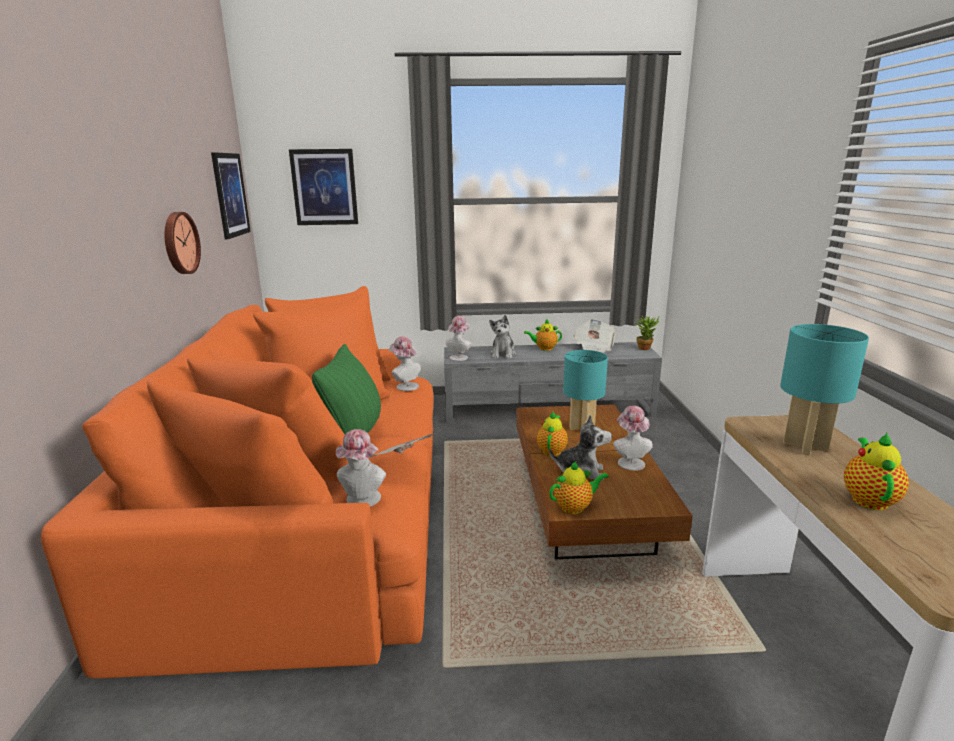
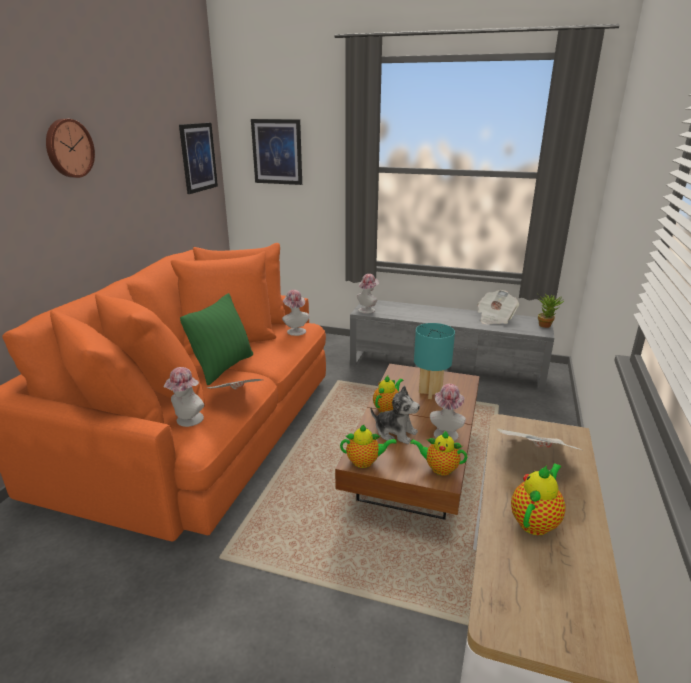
camera: 20 degrees right, 5 degrees up
wall clock [164,212,201,274] -> wall clock moved to [46,119,95,178]
plush toy [489,315,516,359] -> none
teapot [524,319,562,351] -> teapot moved to [410,430,467,476]
turquoise table lamp [780,324,869,456] -> newspaper [497,429,584,451]

